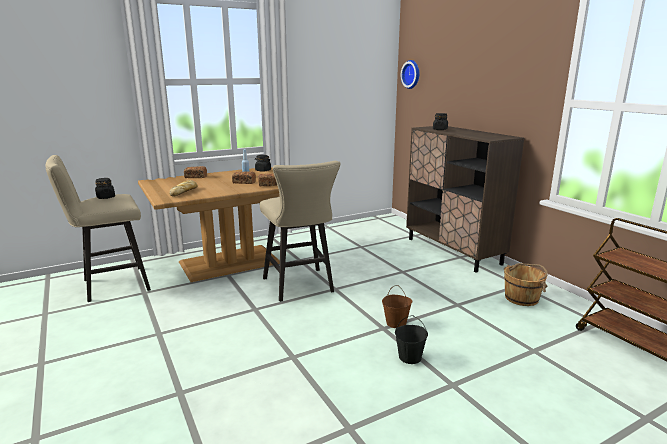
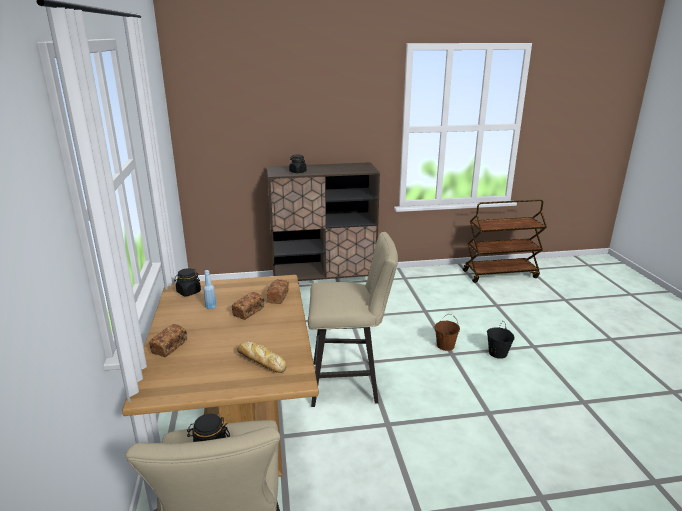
camera: 70 degrees left, 5 degrees up
wall clock [401,60,419,89] -> none
brown bucket [504,263,548,306] -> none

